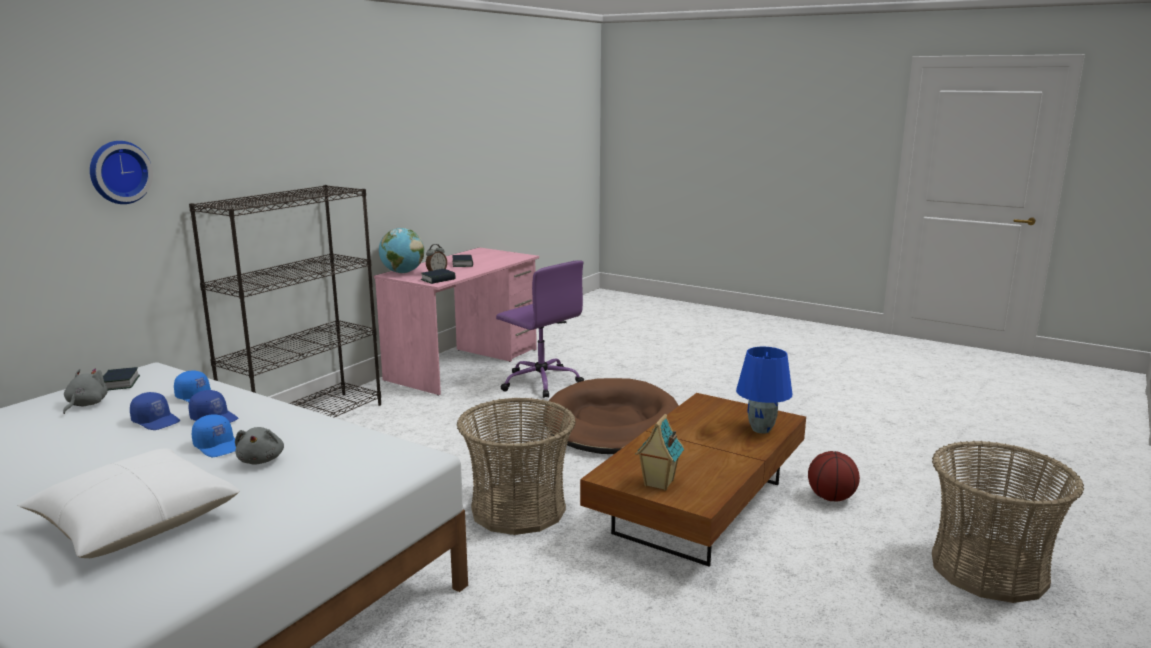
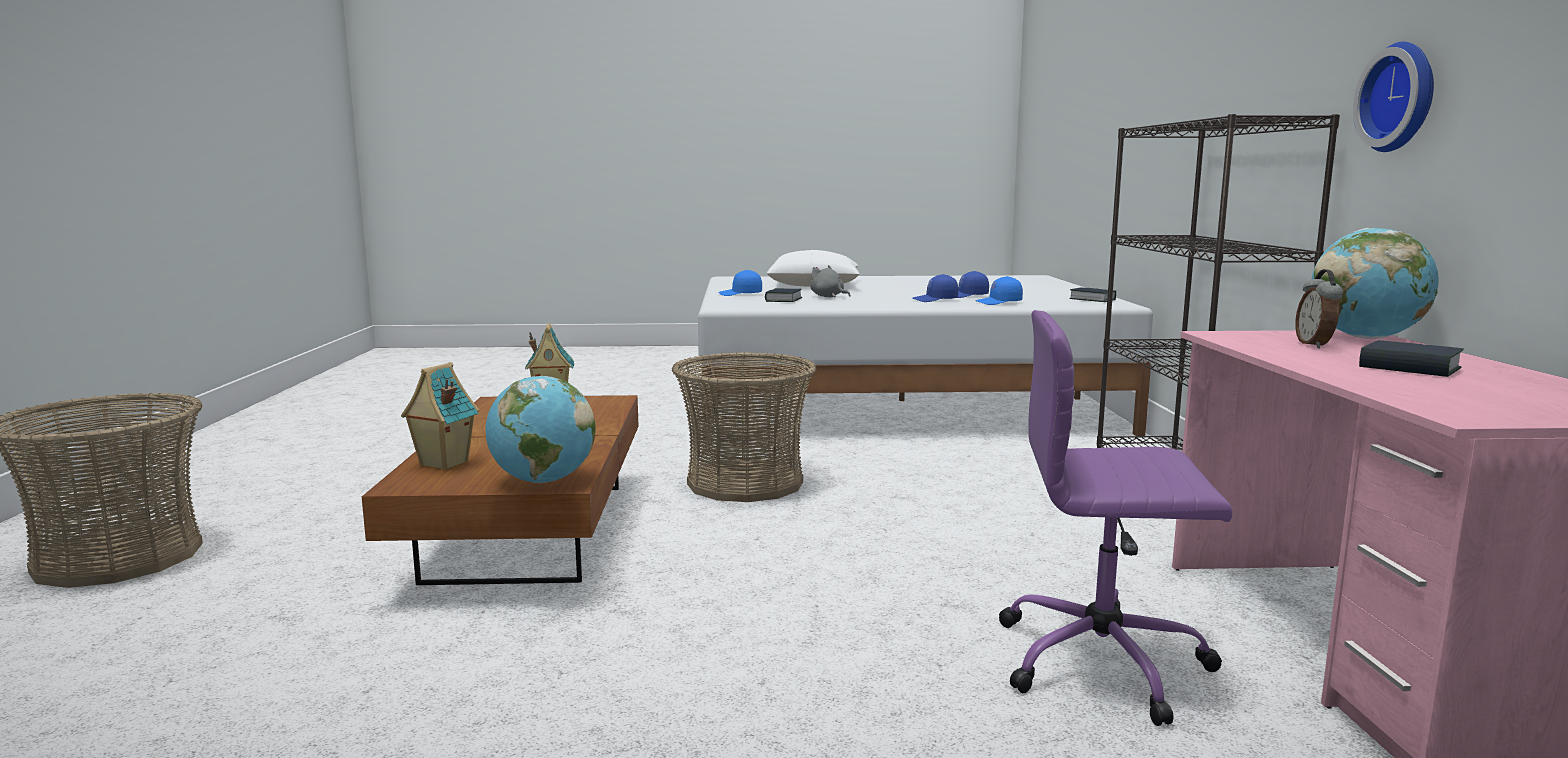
camera: 145 degrees right, 5 degrees down
grey plush toy [63,369,108,414] -> none
wall clock [90,141,153,204] -> wall clock moved to [1353,42,1434,152]
blue cap [192,414,236,457] -> blue cap moved to [718,270,762,296]
book [421,269,456,284] -> book moved to [765,288,802,302]
brown dog bed [543,378,679,454] -> none
blue table lamp [736,347,792,434] -> toy house [401,362,479,470]
basketball [808,451,860,502] -> none
none -> globe [485,376,596,483]

